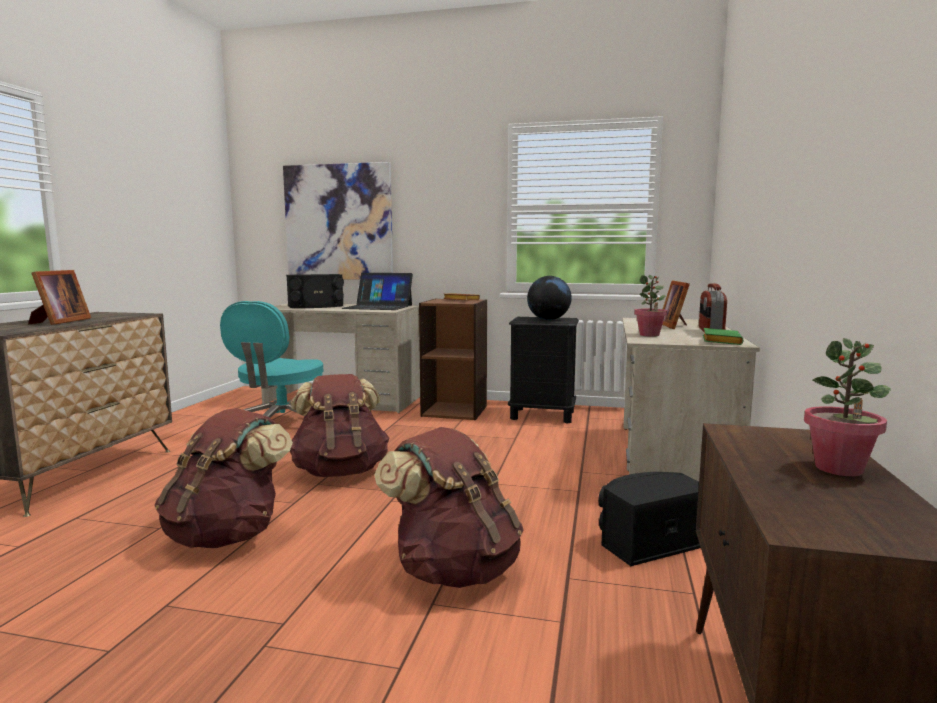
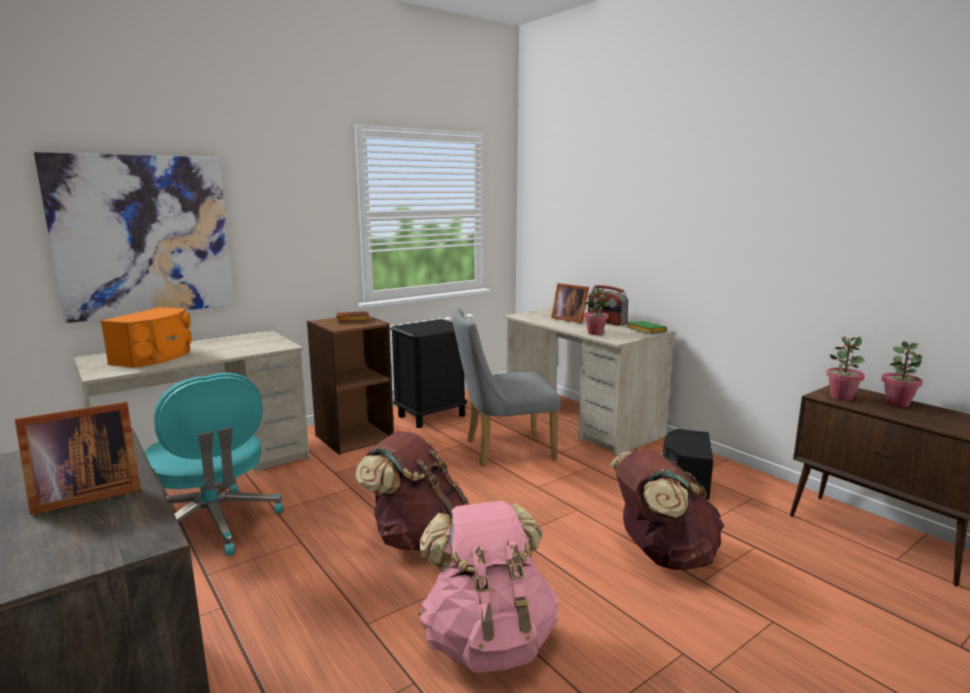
camera: 50 degrees left, 5 degrees up
picture frame [28,270,91,325] -> picture frame turned 105 degrees clockwise [15,401,141,515]
brown backpack [154,408,293,548] -> pink backpack [418,501,558,673]
black speaker [286,274,344,308] -> orange speaker [101,307,192,368]
laptop [341,273,413,310] -> none
globe [527,276,572,320] -> none
none -> grey chair [452,308,561,466]
none -> potted plant [826,336,865,400]

